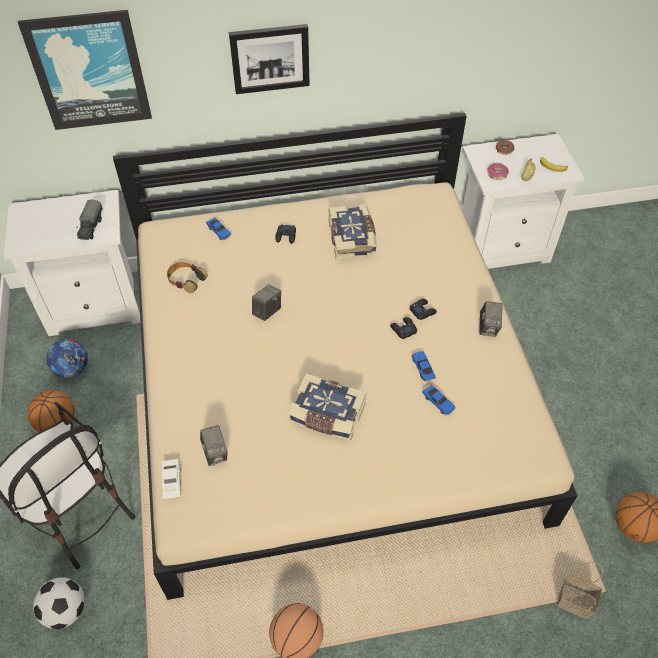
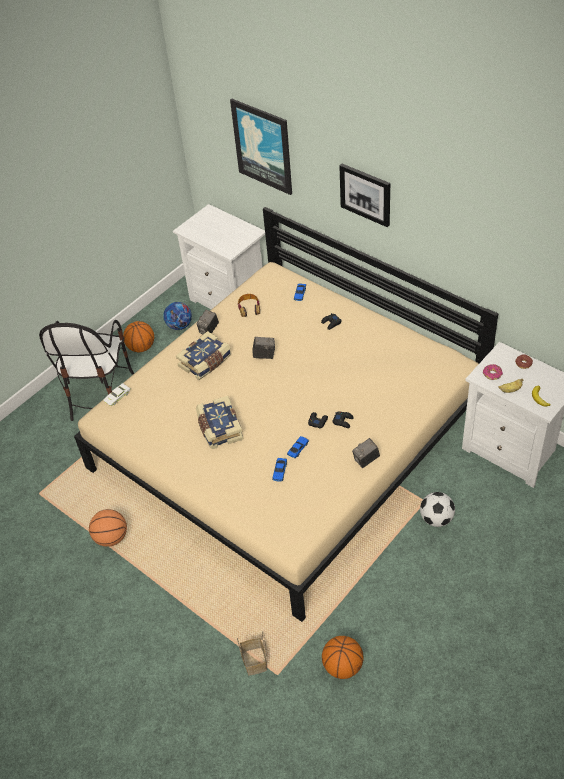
camera: 55 degrees right, 5 degrees down
football [33,577,85,629] -> football moved to [420,492,455,527]
toy truck [77,199,103,240] -> none
camera [200,425,228,466] -> camera moved to [197,310,219,334]
book [328,204,377,260] -> book moved to [176,331,231,380]

